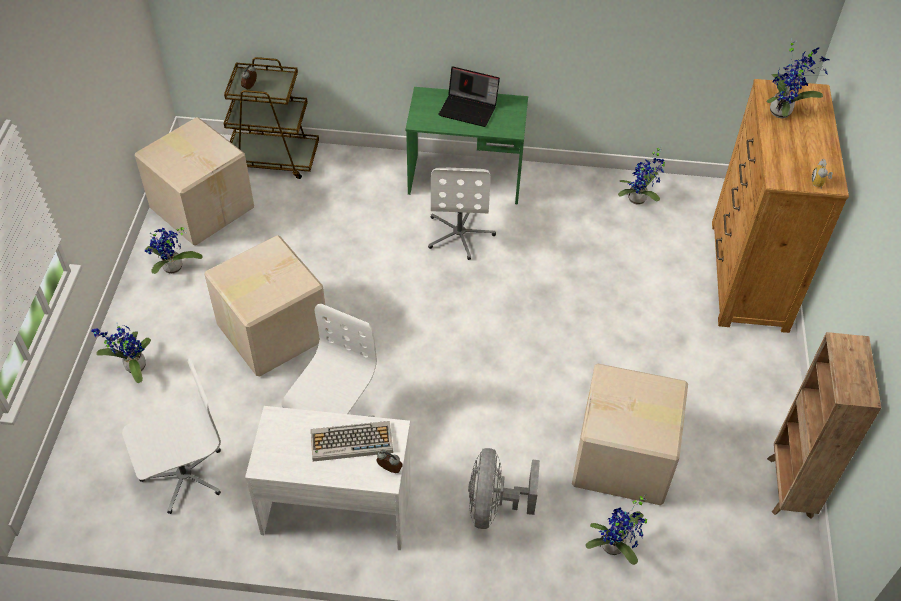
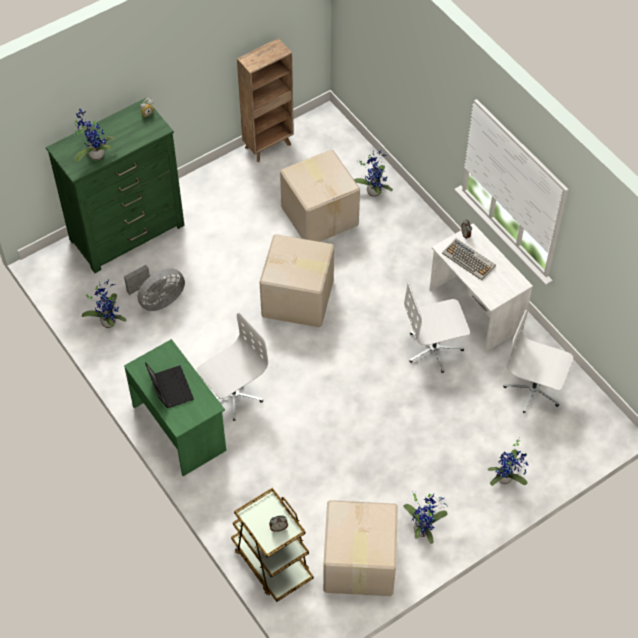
camera: 130 degrees left, 5 degrees up
cardboard box [204,235,328,376] -> cardboard box moved to [259,234,334,327]
grey fan [468,448,540,529] -> grey fan moved to [124,265,185,311]
brown dresser [712,79,849,333] -> green dresser [46,98,185,273]

